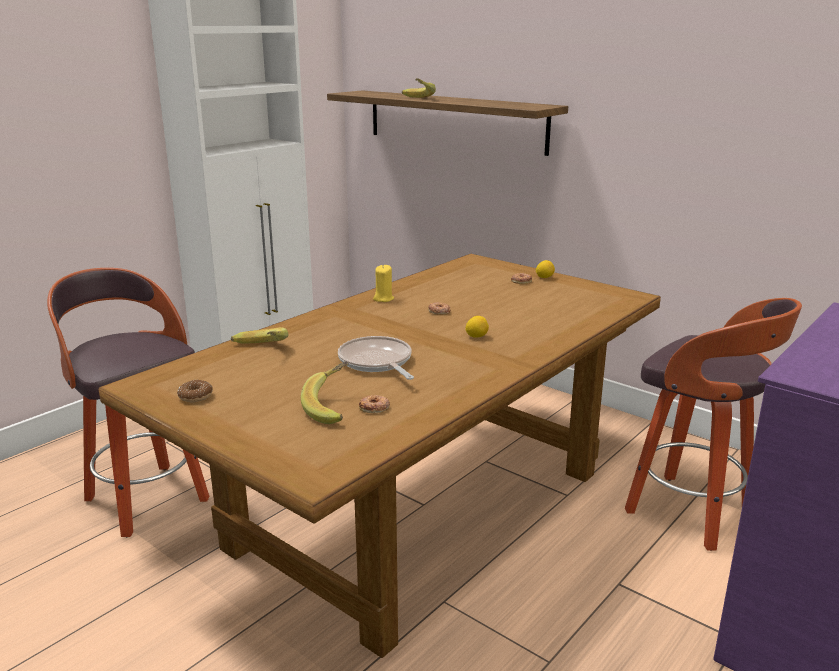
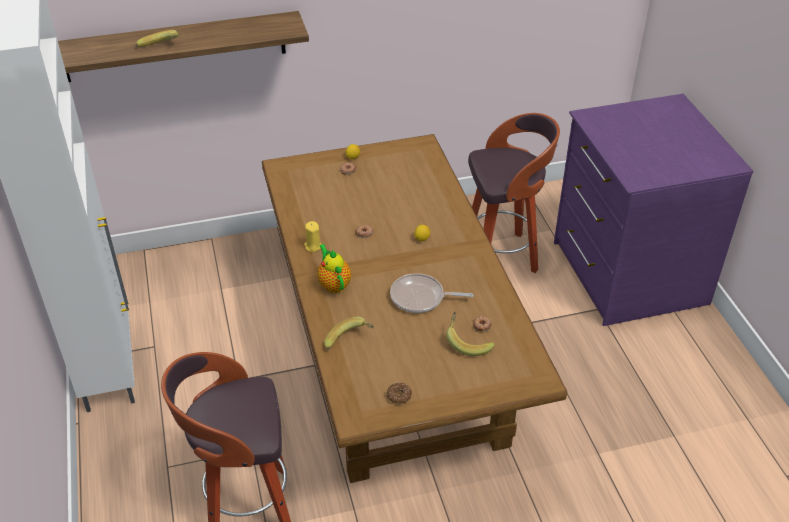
camera: 55 degrees left, 20 degrees up
none -> teapot [317,244,351,293]

